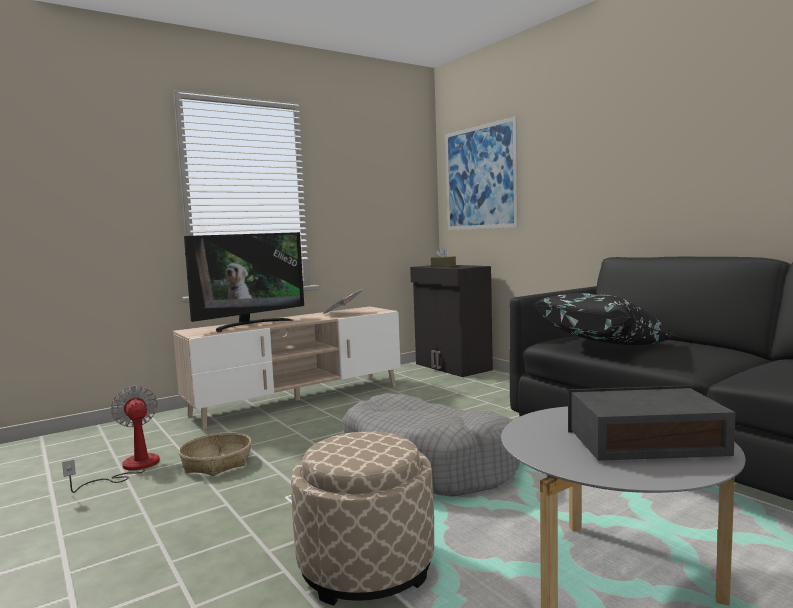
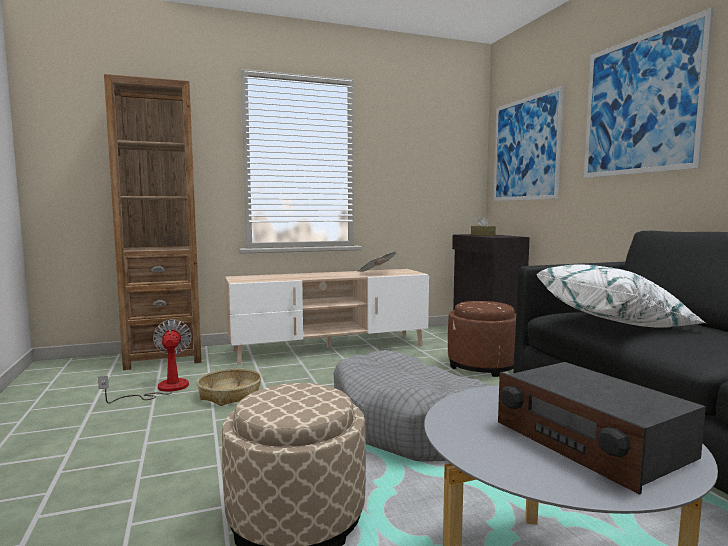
camera: 15 degrees right, 0 degrees up
television [184,232,304,332] -> none
black pillow [532,293,680,345] -> white pillow [537,264,706,328]
radio [568,385,736,461] -> radio turned 135 degrees counterclockwise [498,362,706,495]
none -> brown bookcase [104,74,202,370]
none -> brown ottoman [448,301,516,377]
none -> picture [584,8,714,178]

